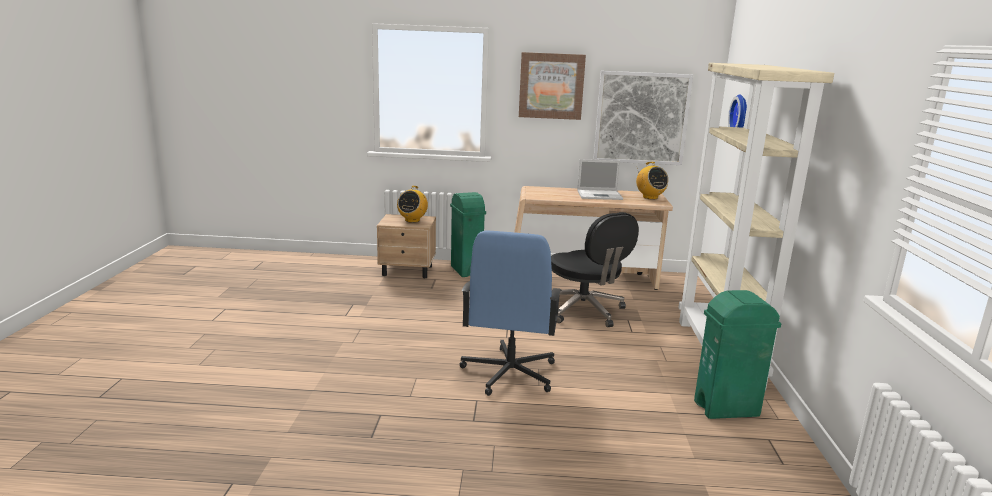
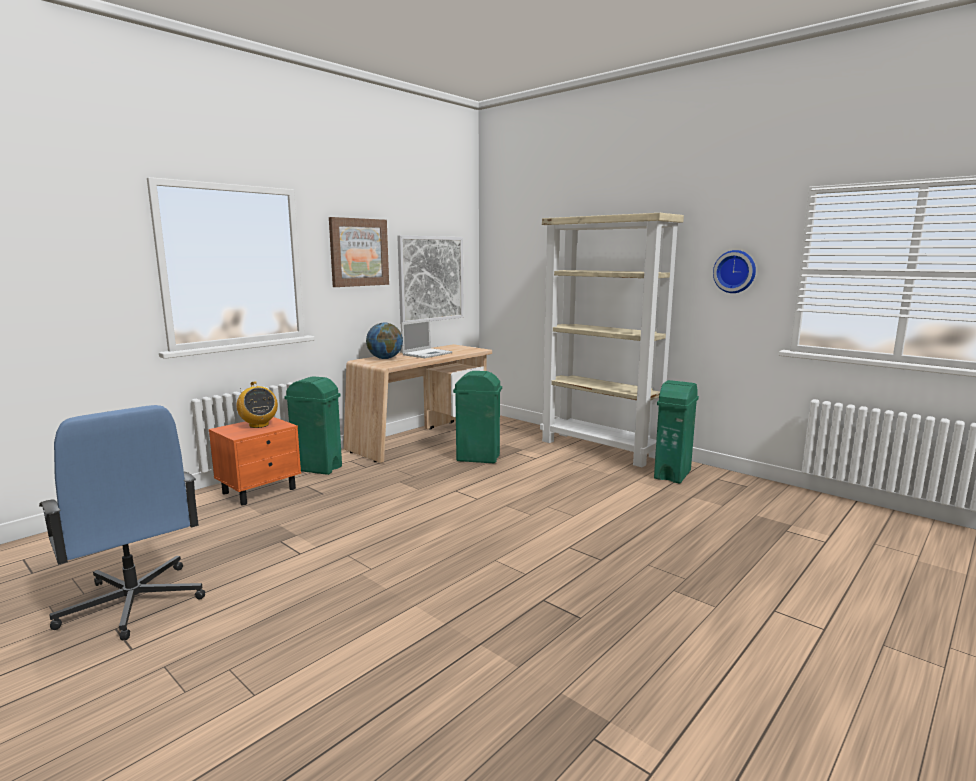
camera: 50 degrees left, 5 degrees down
beige nightstand [377,214,436,278] -> orange nightstand [209,417,301,505]
blue office chair [460,231,562,396] -> blue office chair moved to [39,405,205,640]
black office chair [551,212,639,327] -> green trash can [453,371,502,463]
radio [636,162,669,199] -> none
wall clock [728,94,747,128] -> wall clock moved to [713,250,756,293]
none -> globe [366,323,403,359]

